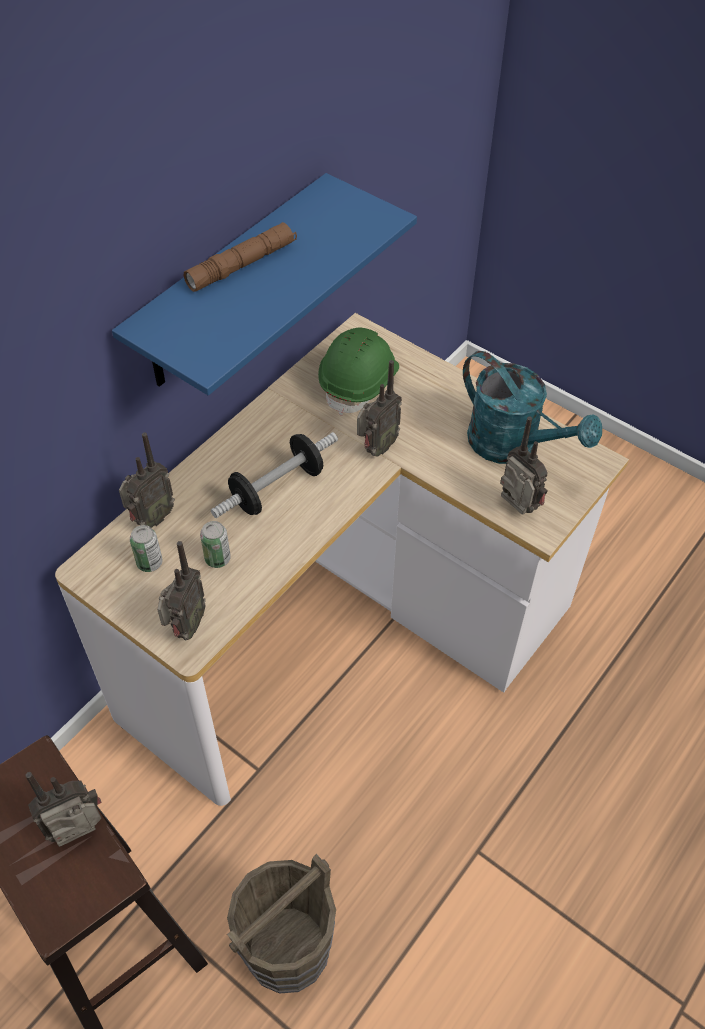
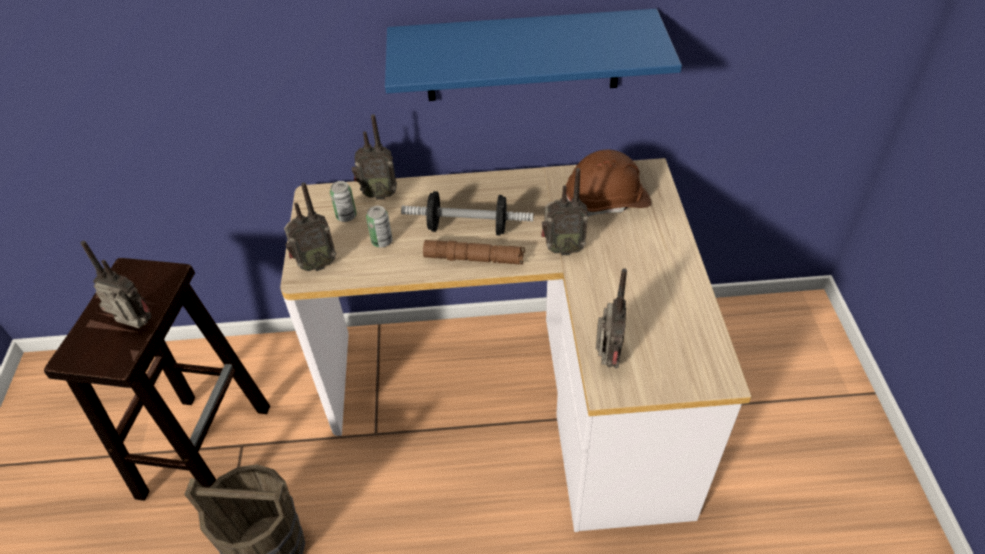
camera: 50 degrees right, 5 degrees down
brown flashlight [184,222,297,292] -> brown flashlight moved to [423,240,525,264]
green hard hat [318,328,399,416] -> brown hard hat [566,150,651,217]
turquoise watering can [463,351,602,464] -> none

